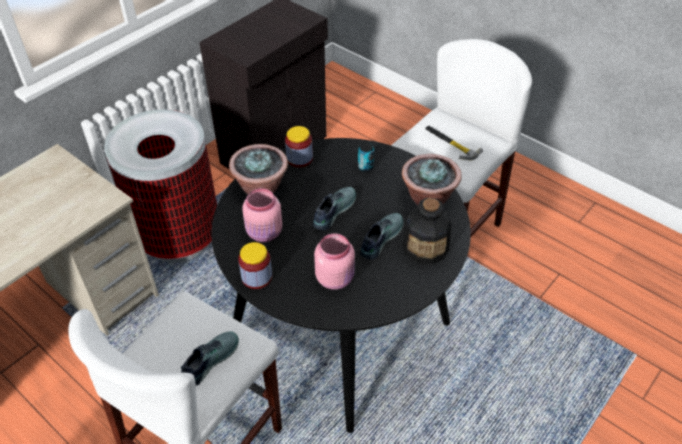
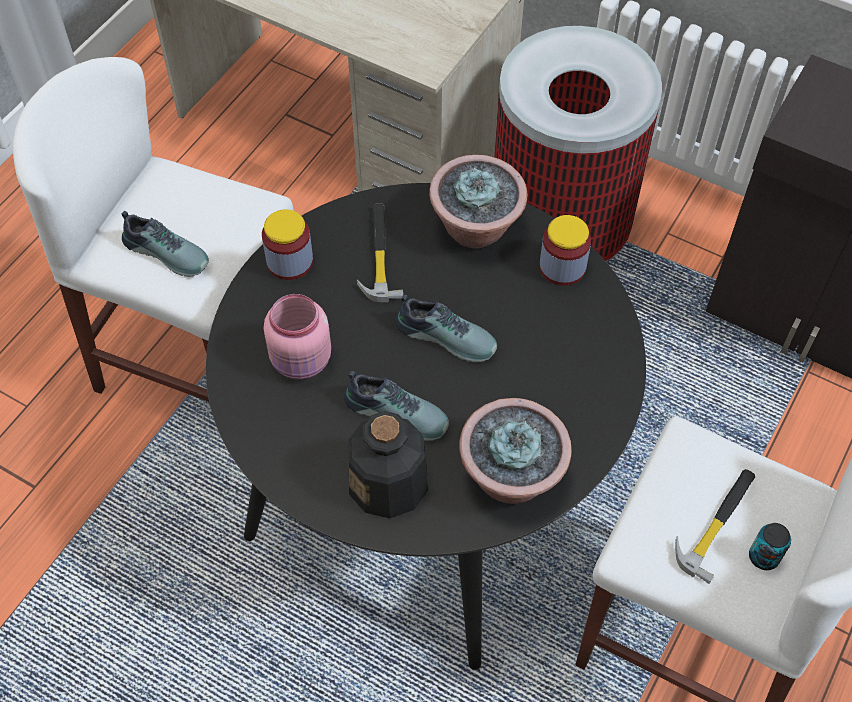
camera: 80 degrees right, 10 degrees up
pink jar [243,188,282,242] -> hammer [357,203,403,302]
can [358,142,374,172] -> can moved to [749,523,791,570]

